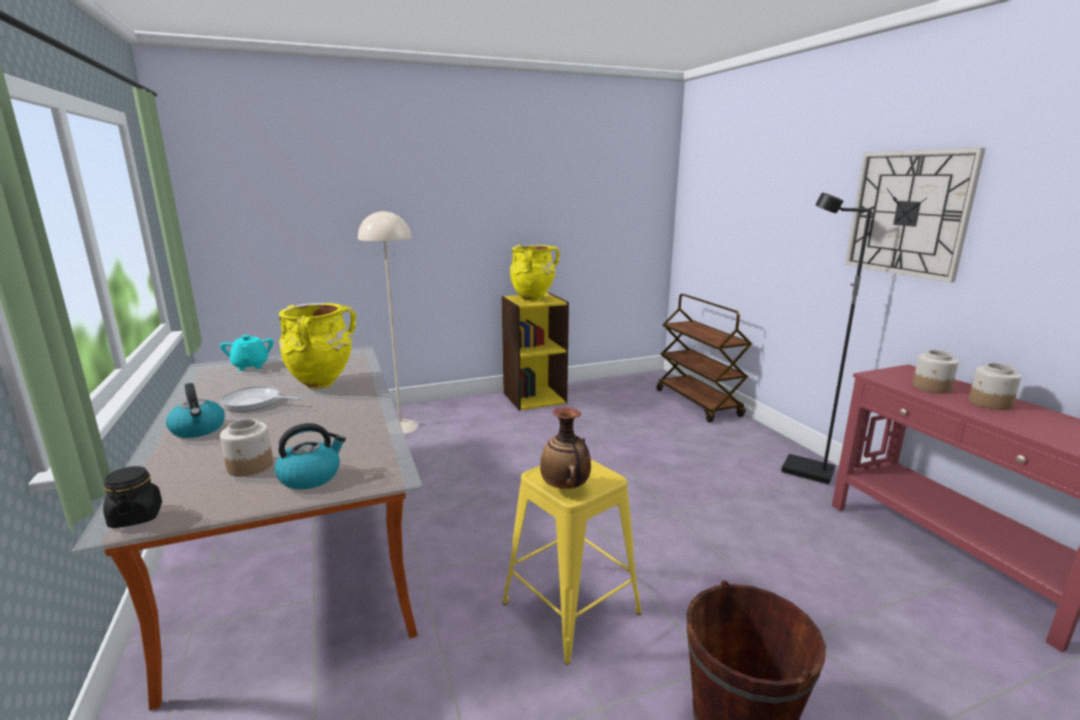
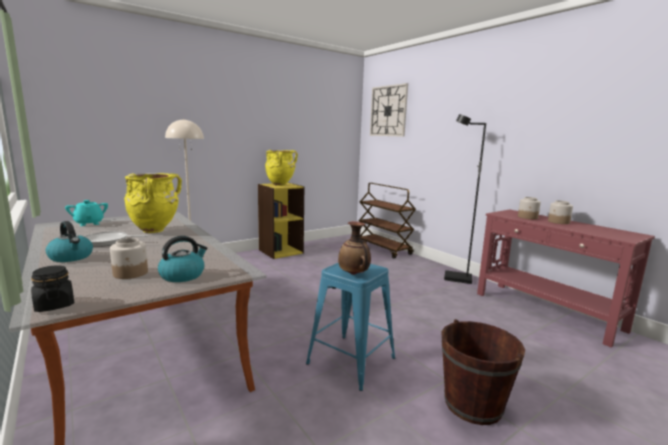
camera: 15 degrees left, 5 degrees down
yellow stool [503,459,642,665] -> blue stool [306,263,395,391]
wall clock [845,148,986,283] -> wall clock moved to [370,83,408,137]

